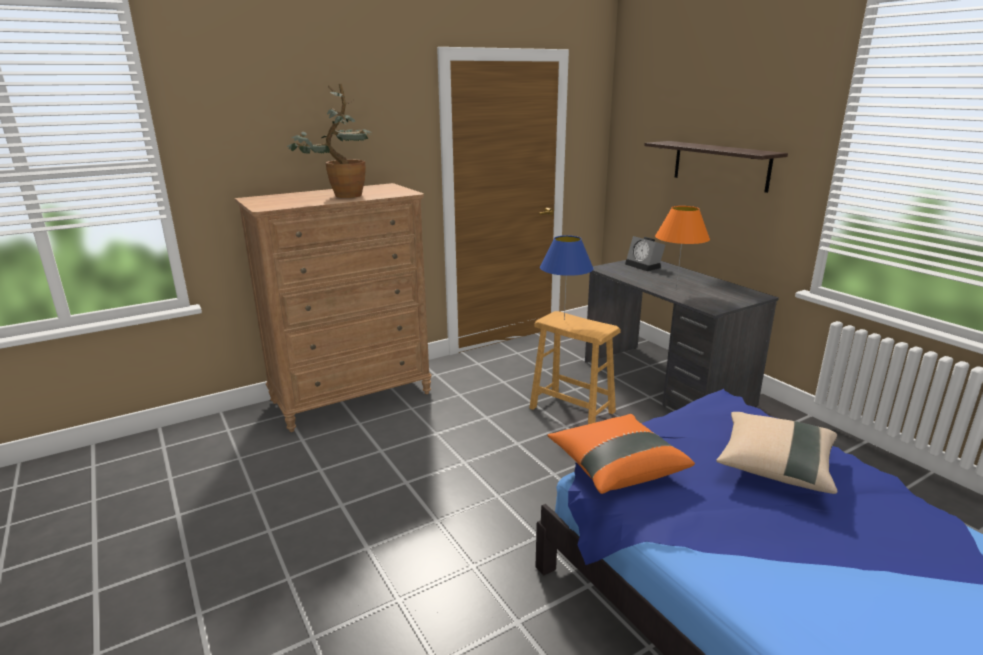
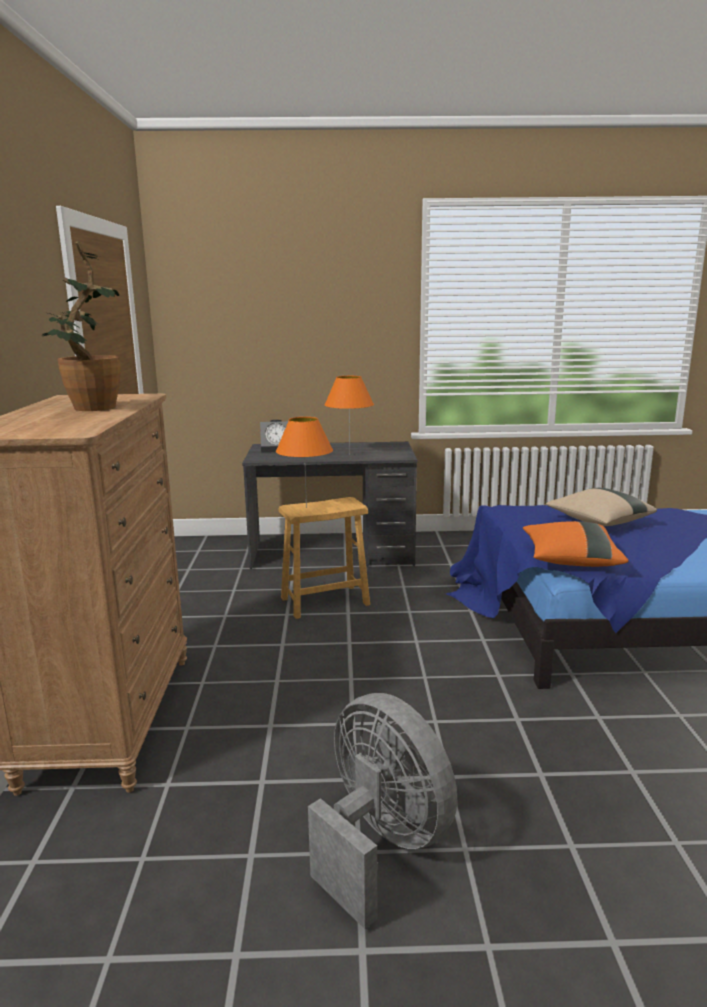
camera: 60 degrees left, 5 degrees down
blue table lamp [540,235,594,320] -> orange table lamp [276,417,333,508]
shelf [644,141,788,193] -> none
none -> grey fan [308,693,457,929]

